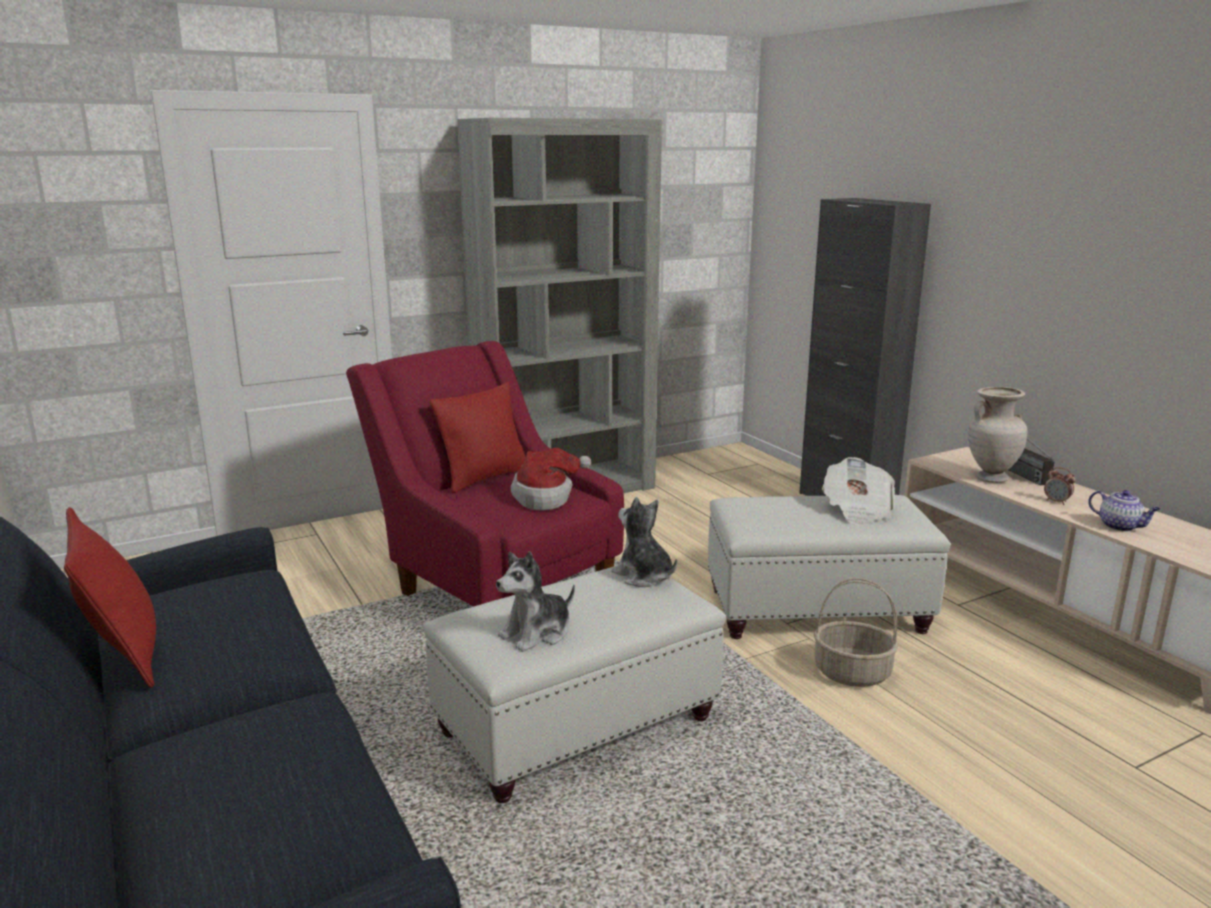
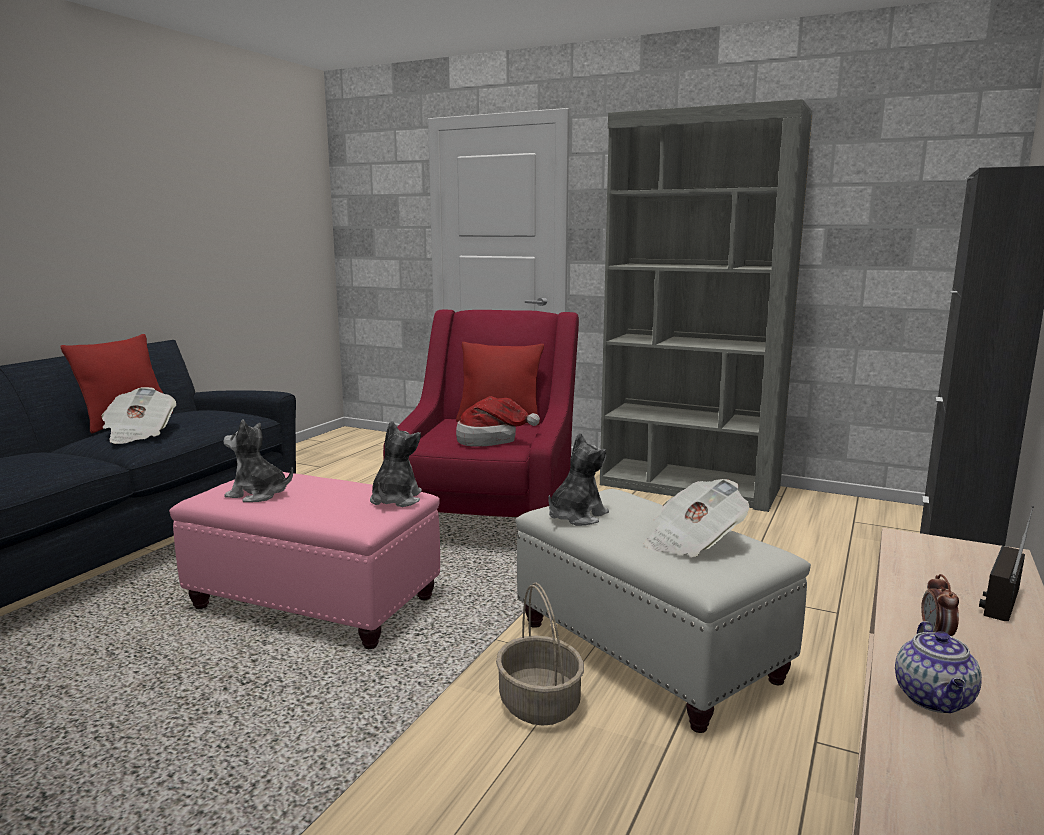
camera: 55 degrees right, 5 degrees down
white ottoman [423,565,726,803] -> pink ottoman [169,472,440,649]
beige vase [968,387,1027,483] -> none
none -> newspaper [101,387,176,444]
none -> plush toy [548,432,609,526]

